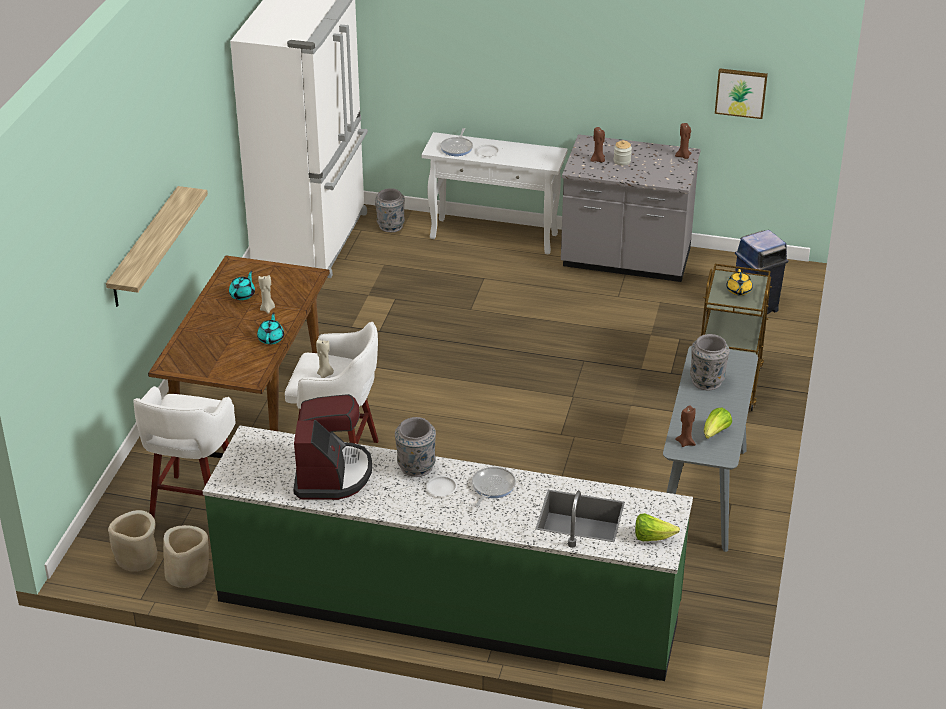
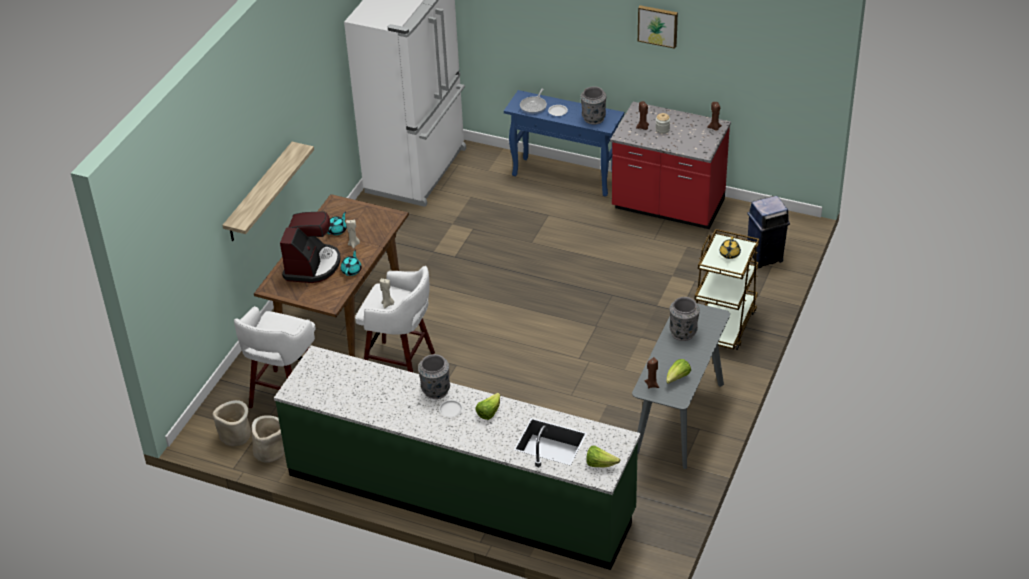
camera: 10 degrees right, 5 degrees up
coffee machine [293,394,372,500] -> coffee machine moved to [280,212,340,283]
grey vase [375,188,405,232] -> grey vase moved to [581,86,606,124]
white console table [421,132,568,254] -> blue console table [504,90,624,197]
frying pan [472,467,516,507] -> lettuce [475,393,500,420]
grey counter [561,134,701,282] -> red counter [610,102,731,229]
picture [715,68,768,119] -> picture moved to [638,5,678,49]

